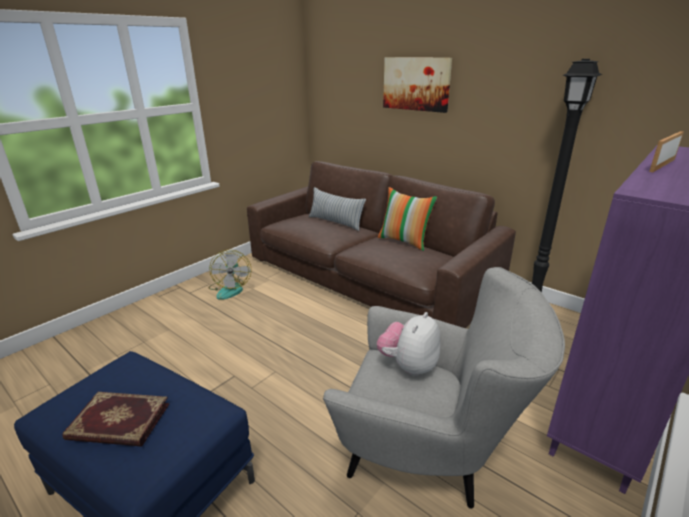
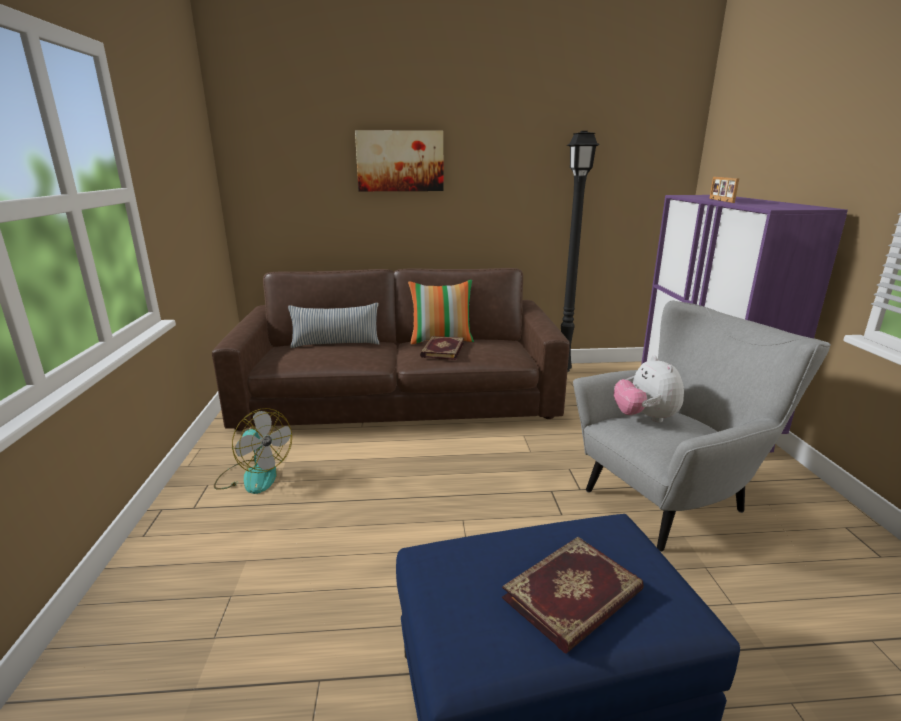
camera: 45 degrees left, 5 degrees down
none -> book [420,336,464,360]

